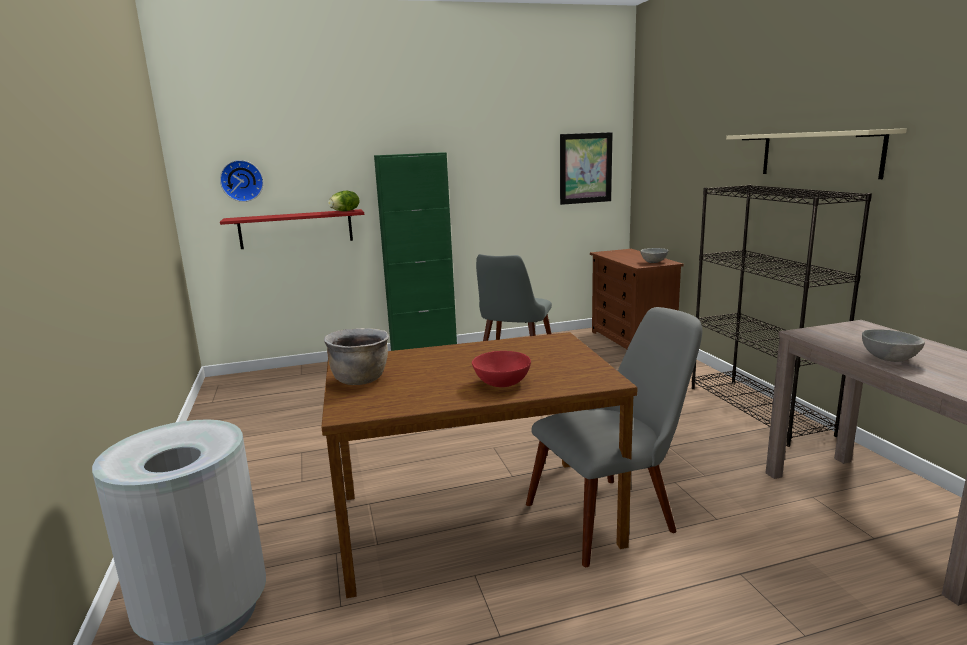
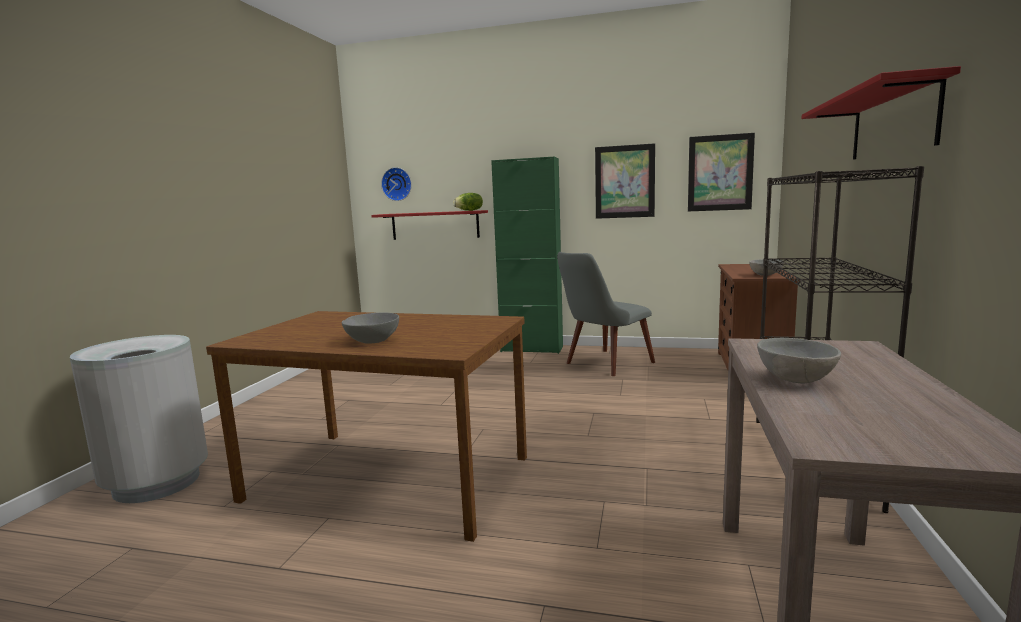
camera: 30 degrees right, 5 degrees down
brown cooking pot [324,328,389,385] -> none
red bowl [472,351,531,387] -> grey bowl [342,312,399,344]
grey chair [526,307,703,567] -> none
beige shelf [726,128,907,179] -> red shelf [802,66,961,160]
none -> picture [595,143,655,219]

